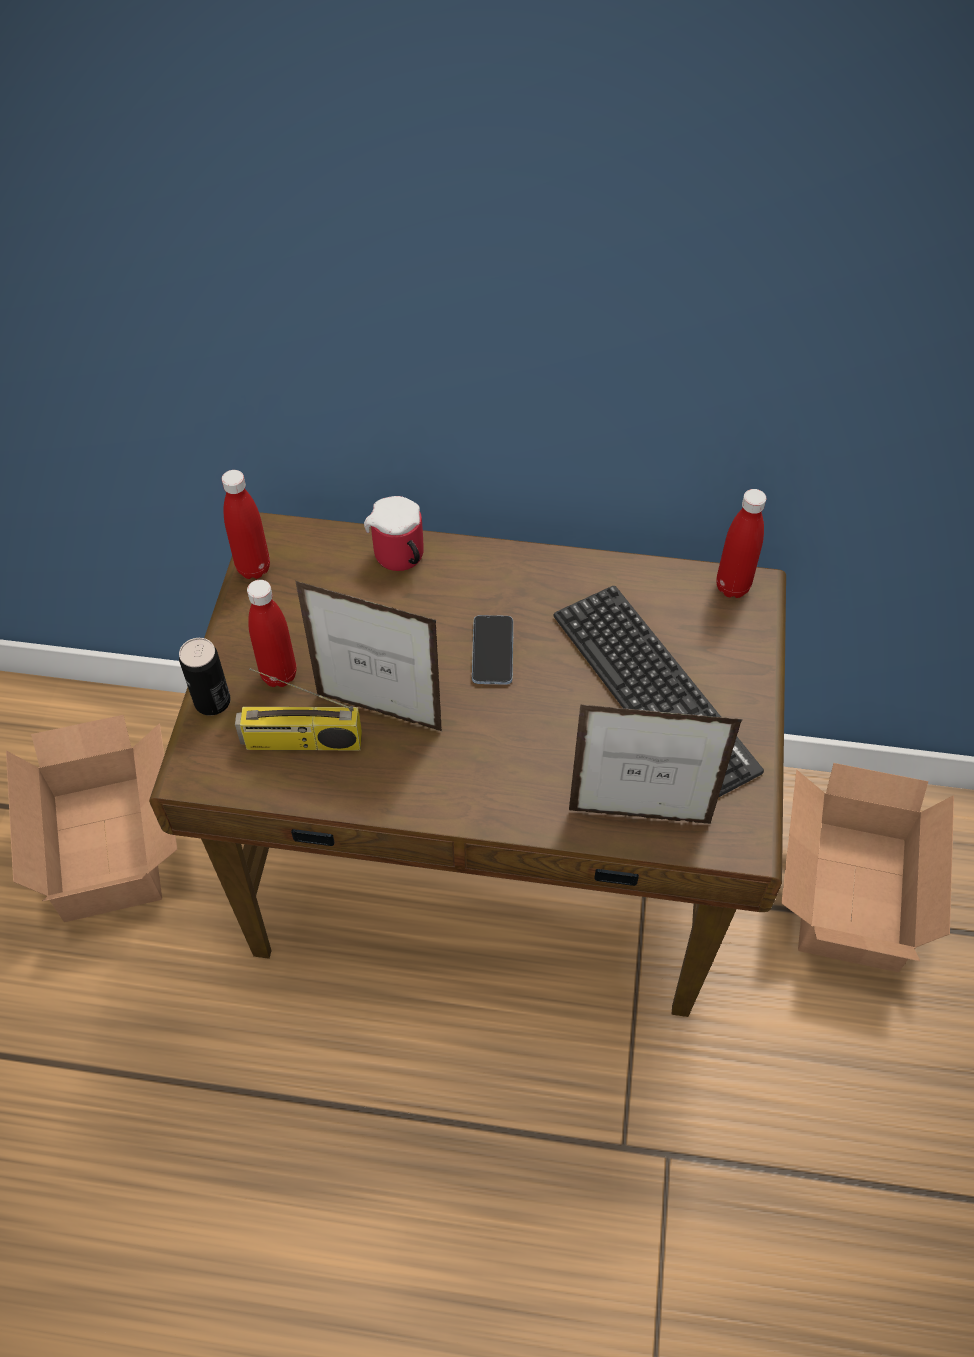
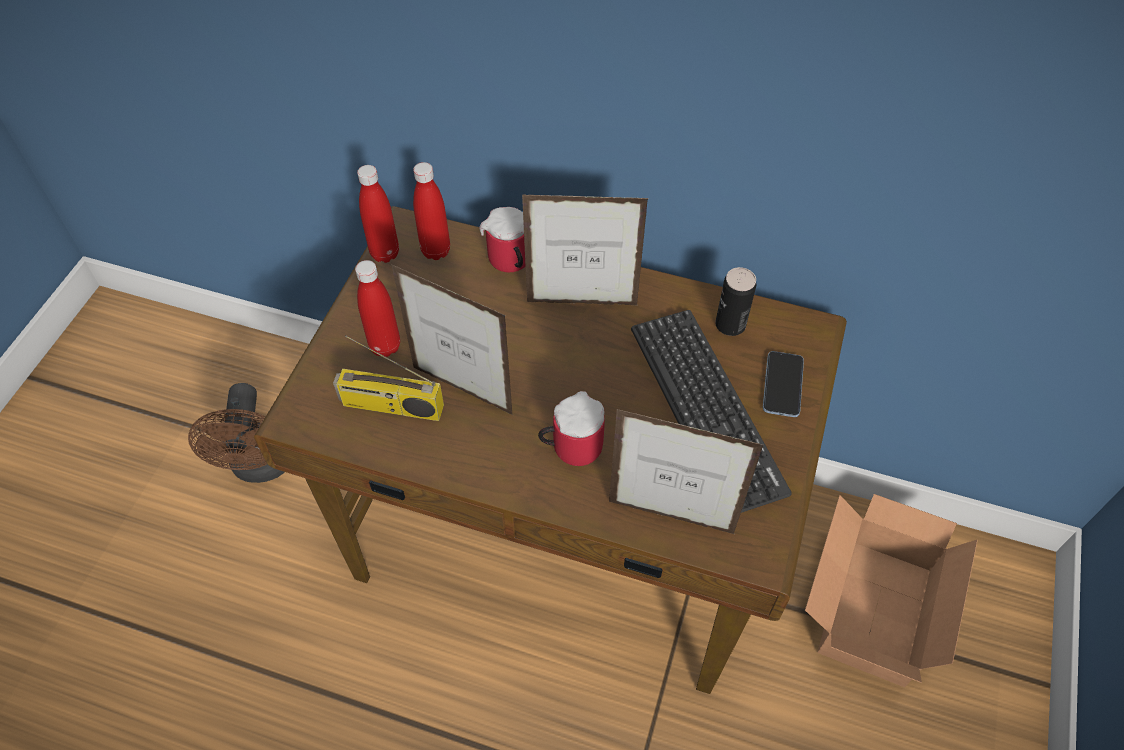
camera: 10 degrees right, 0 degrees up
cardboard box [6,715,177,922] -> brown fan [188,383,284,483]
can [179,638,231,716] -> can moved to [715,267,756,336]
phone [472,615,513,685] -> phone moved to [763,351,804,417]
red bottle [716,489,766,598] -> red bottle moved to [413,162,450,260]
none -> picture frame [522,195,649,305]
none -> mug [538,391,605,466]

